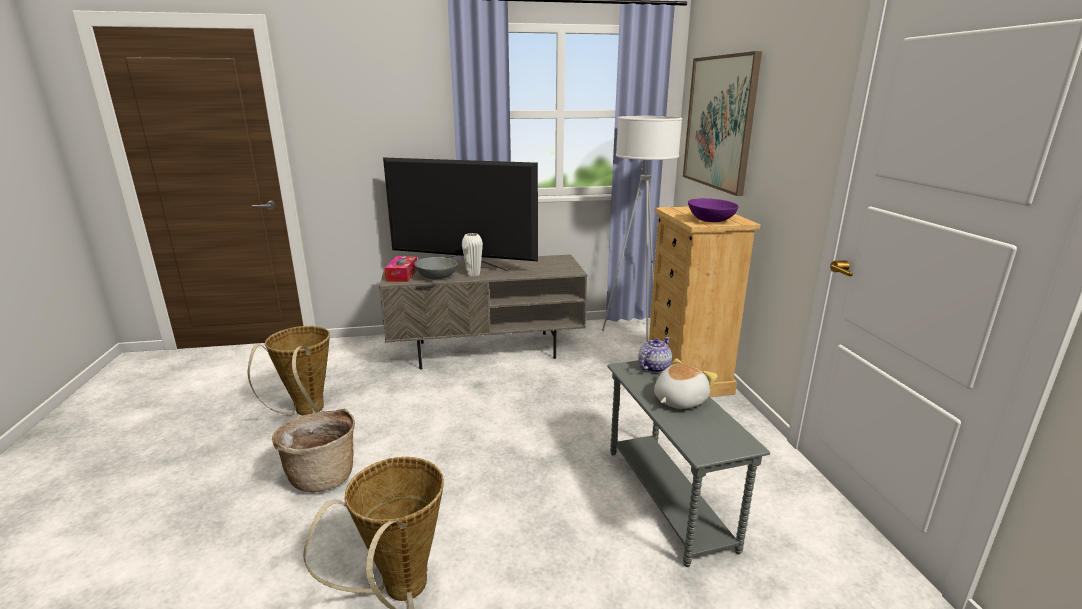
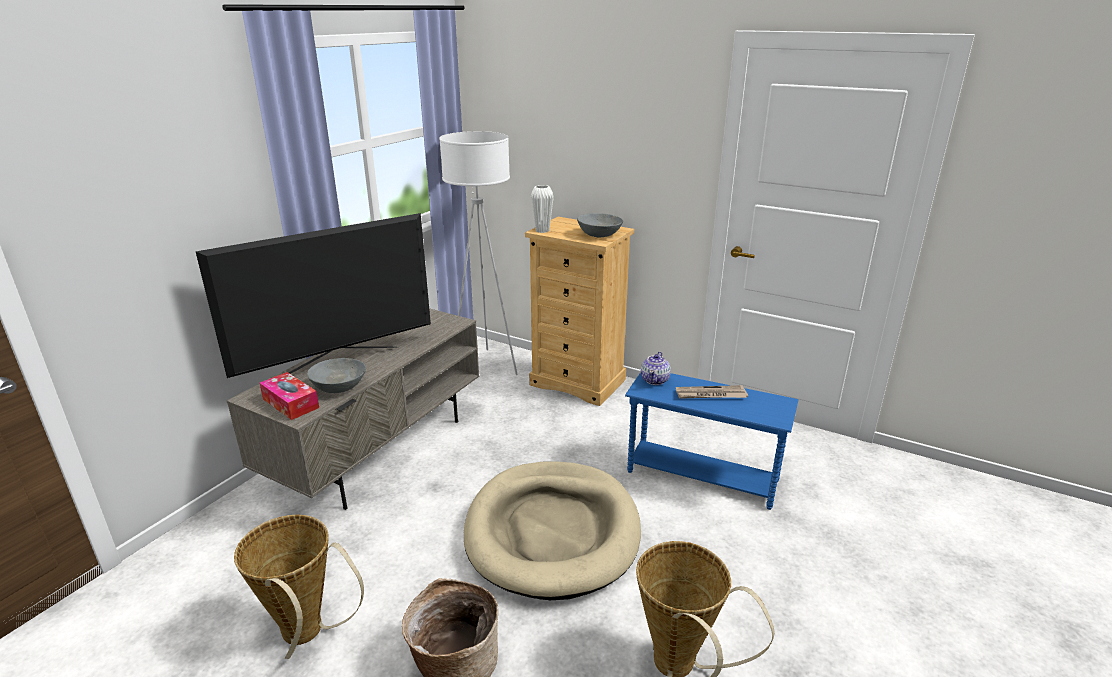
camera: 50 degrees left, 5 degrees up
white vase [462,233,483,277] -> white vase moved to [531,185,554,233]
grey side table [607,360,770,567] -> blue side table [625,372,798,510]
teapot [638,337,672,373] -> teapot turned 150 degrees counterclockwise [641,351,671,385]
plush toy [654,358,717,409] -> newspaper [676,385,748,399]
picture [683,51,762,196] -> none
purple bowl [688,198,739,222] -> grey bowl [577,213,623,237]
none -> beige dog bed [464,462,641,600]

